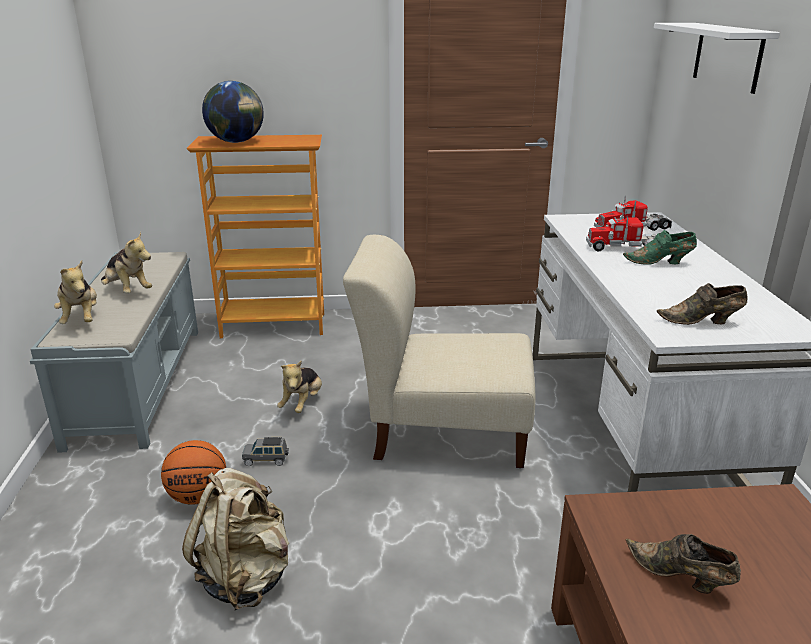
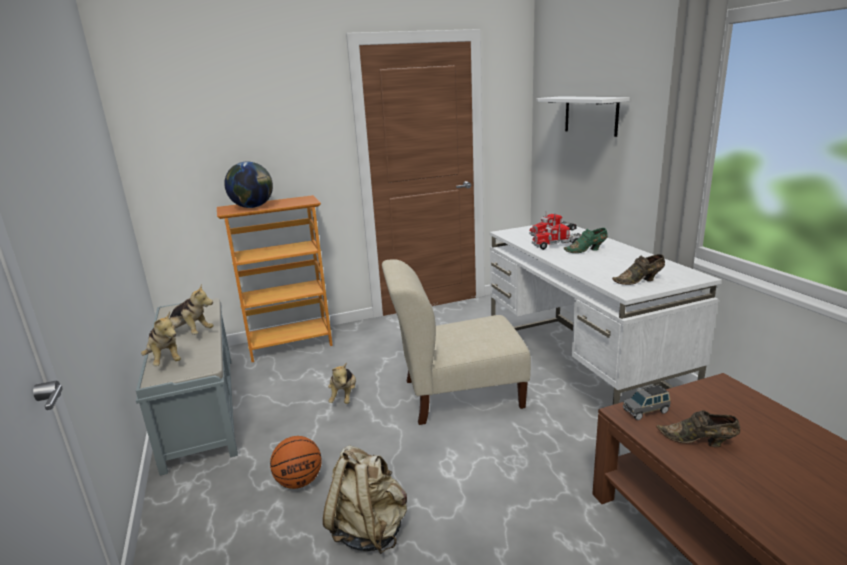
camera: 15 degrees left, 5 degrees down
grey toy car [242,437,289,466] -> grey toy car moved to [623,384,670,420]

